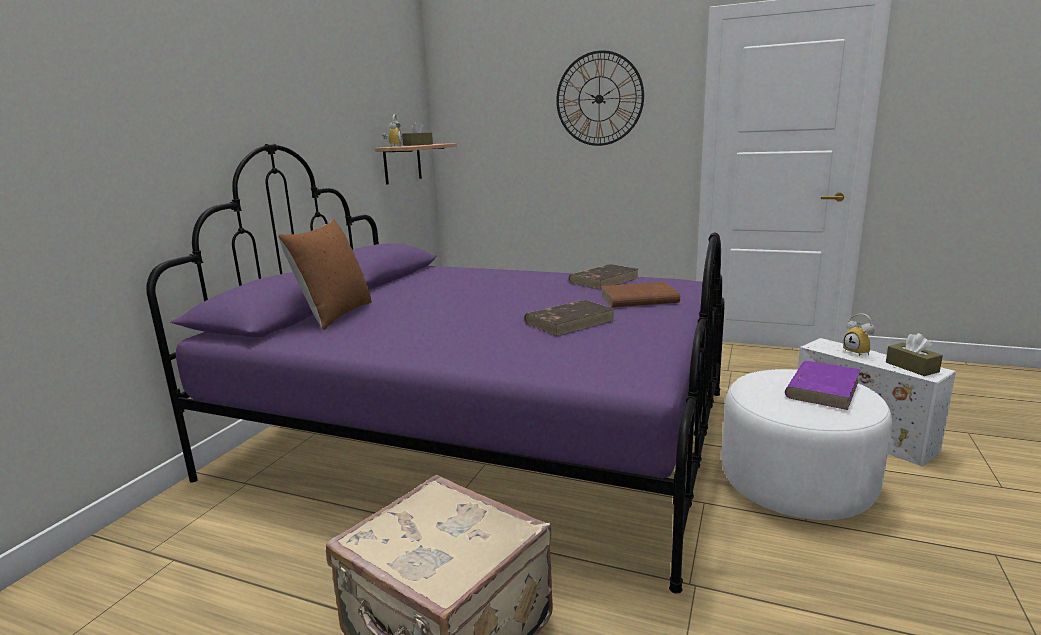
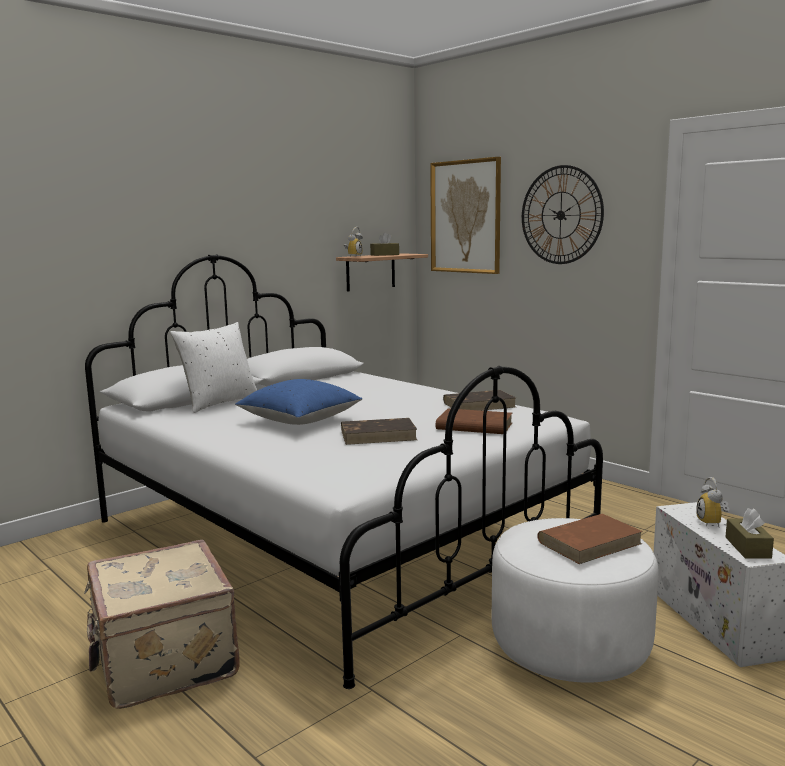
camera: 25 degrees right, 5 degrees down
purple bed [146,144,725,594] -> white bed [85,254,603,689]
brown pillow [278,220,372,330] -> white pillow [170,322,257,413]
purple book [785,361,861,410] -> brown book [537,514,643,564]
none -> blue pillow [235,379,362,425]
none -> picture [430,157,501,274]

